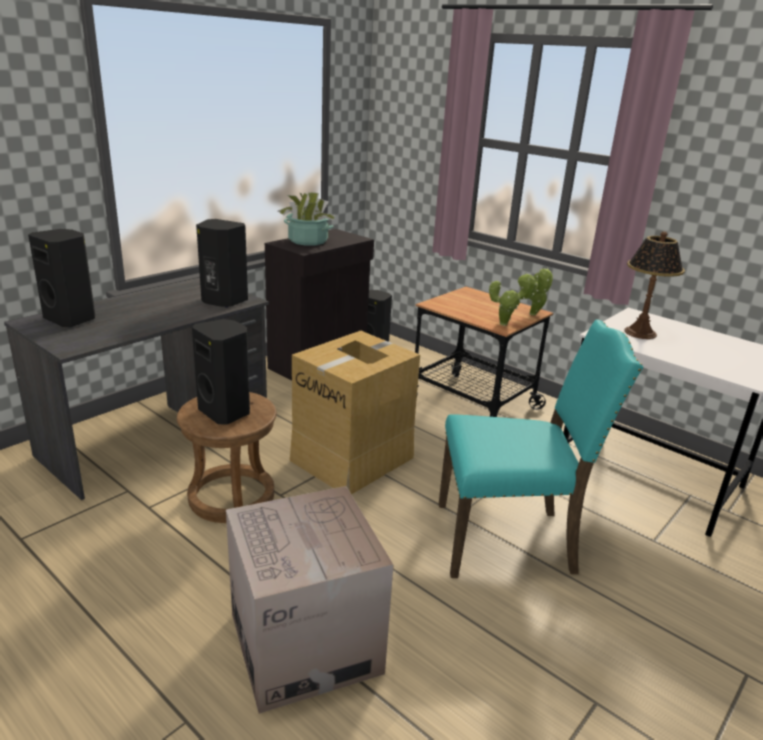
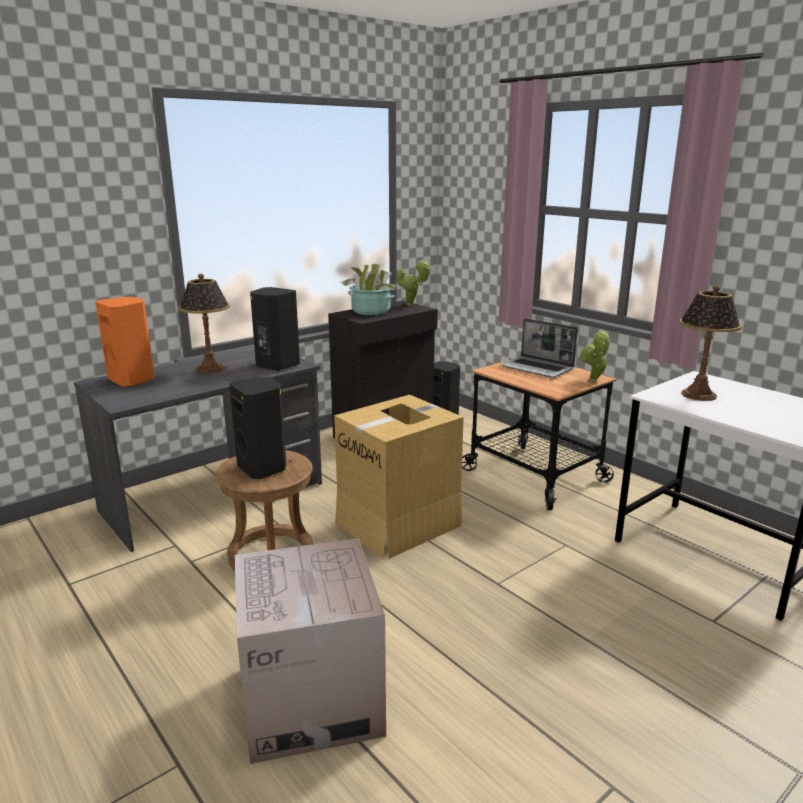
camera: 10 degrees right, 5 degrees down
black speaker [28,229,95,327] -> orange speaker [95,297,155,387]
turquoise chair [439,320,644,578] -> none
potted plant [489,272,538,326] -> potted plant moved to [396,260,431,305]
none -> table lamp [178,274,230,373]
none -> laptop [500,318,578,378]

